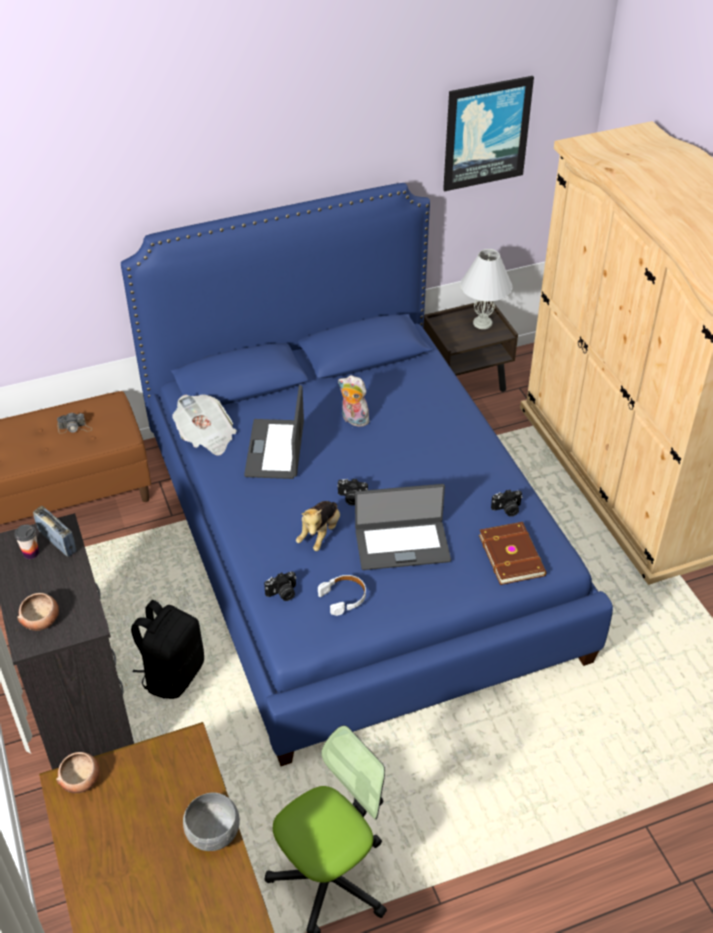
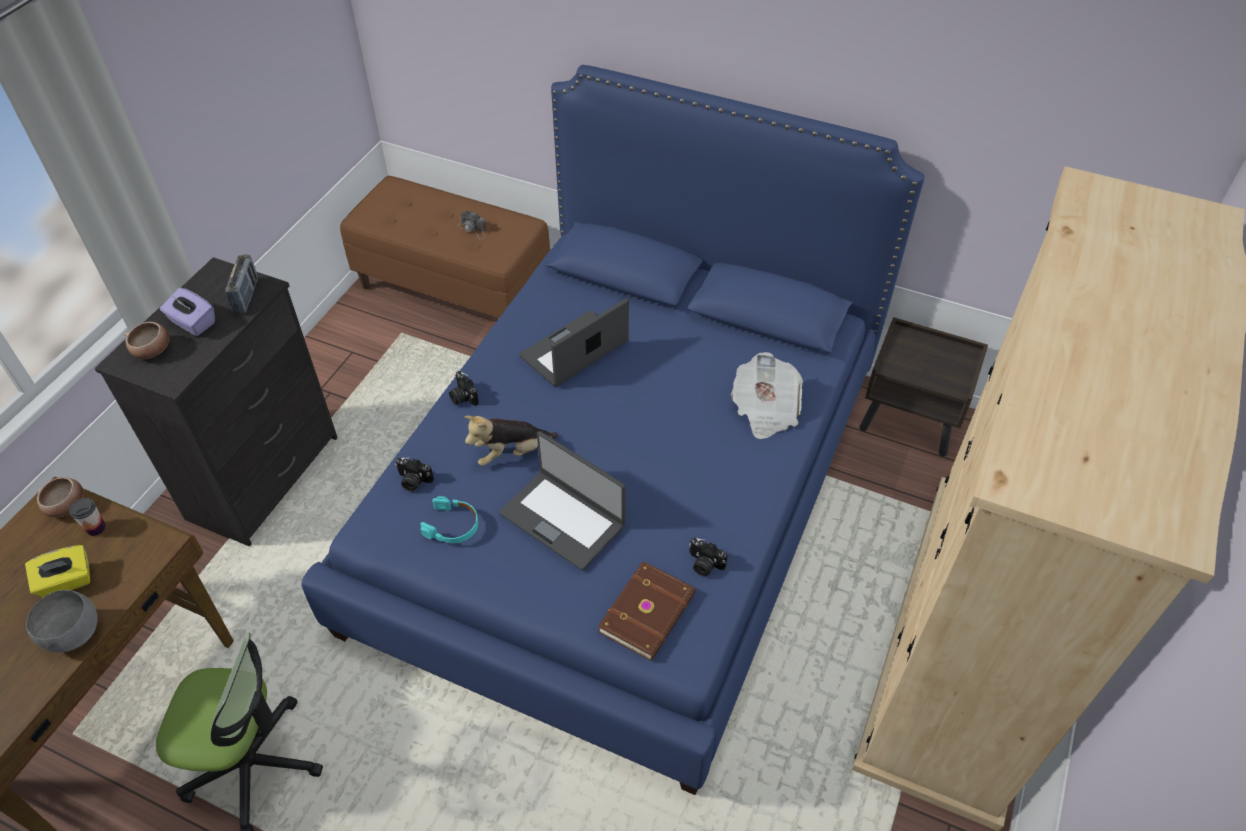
camera: 45 degrees right, 5 degrees up
cup [14,524,39,559] -> cup moved to [69,498,106,536]
black backpack [131,600,204,699] -> none
newspaper [172,394,237,456] -> newspaper moved to [731,352,803,439]
white headphones [318,575,366,616] -> turquoise headphones [420,496,478,543]
camera [337,478,368,506] -> camera moved to [449,371,479,406]
plush toy [338,375,369,427] -> none
picture [443,76,534,191] -> none
white table lamp [460,249,512,329] -> none
none -> yellow tissue box [25,545,90,597]
none -> purple tissue box [160,288,215,336]

